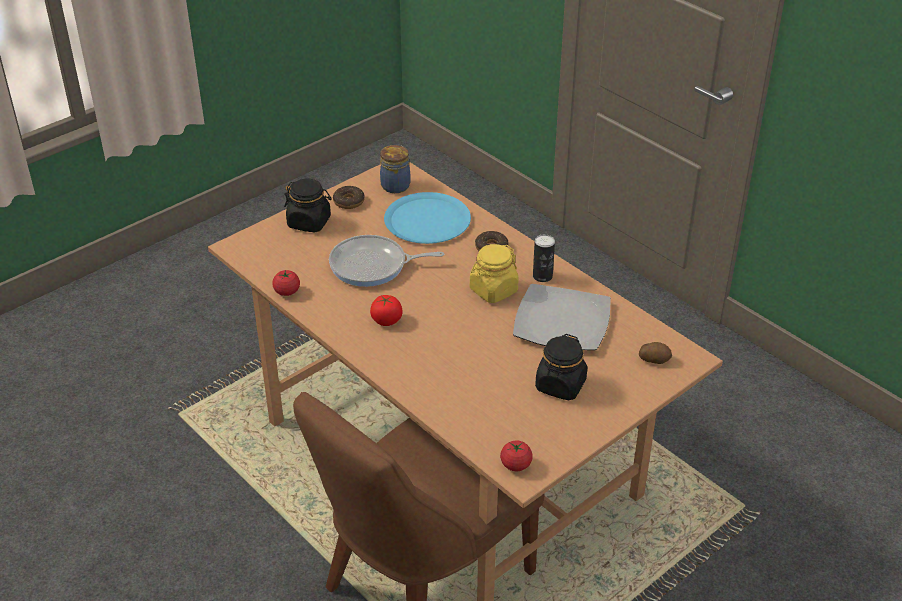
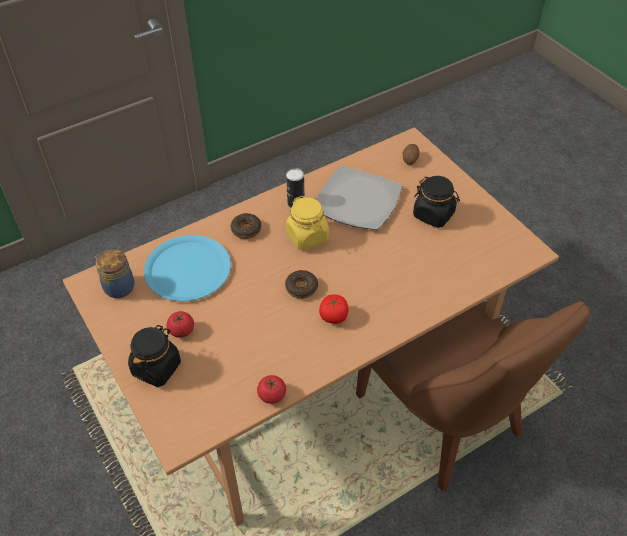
camera: 80 degrees left, 10 degrees up
frying pan [329,235,444,287] -> none
donut [333,186,365,209] -> donut moved to [285,270,318,299]
tomato [500,440,533,471] -> tomato moved to [167,311,194,338]

